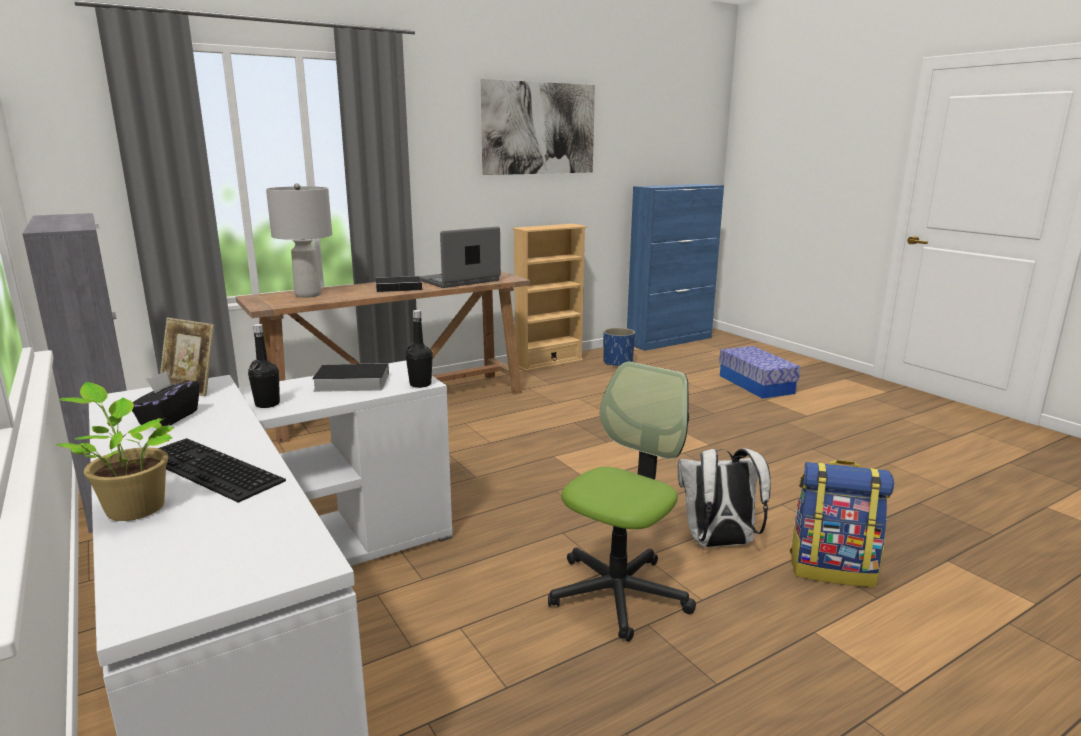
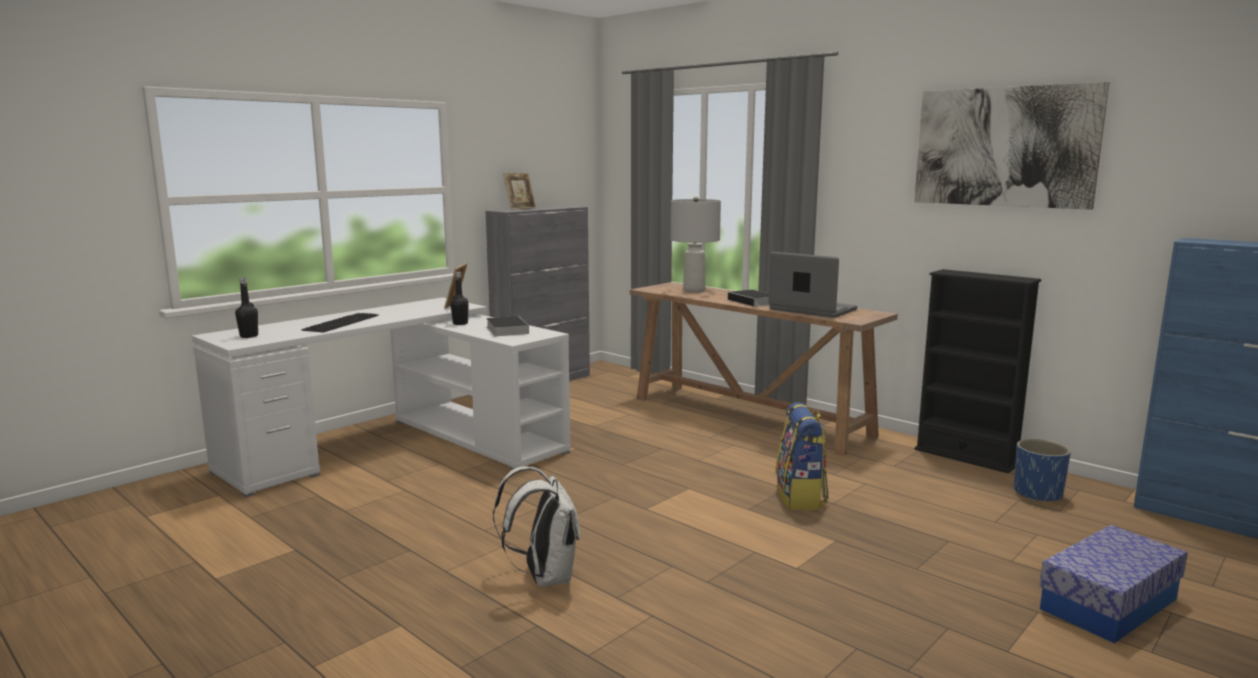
camera: 75 degrees right, 5 degrees down
potted plant [56,382,175,521] -> none
black tissue box [132,371,199,426] -> none
black bottle [406,310,433,388] -> black bottle moved to [235,278,258,338]
beige bookcase [513,224,587,372] -> black bookcase [915,269,1041,473]
office chair [548,361,696,642] -> none
backpack [790,460,894,587] -> backpack moved to [775,402,829,510]
none -> picture frame [503,173,536,210]

